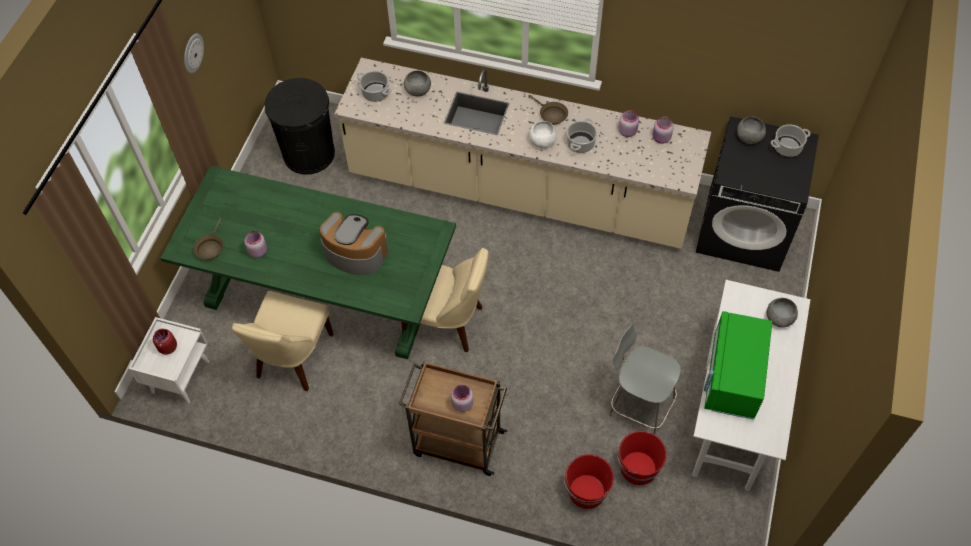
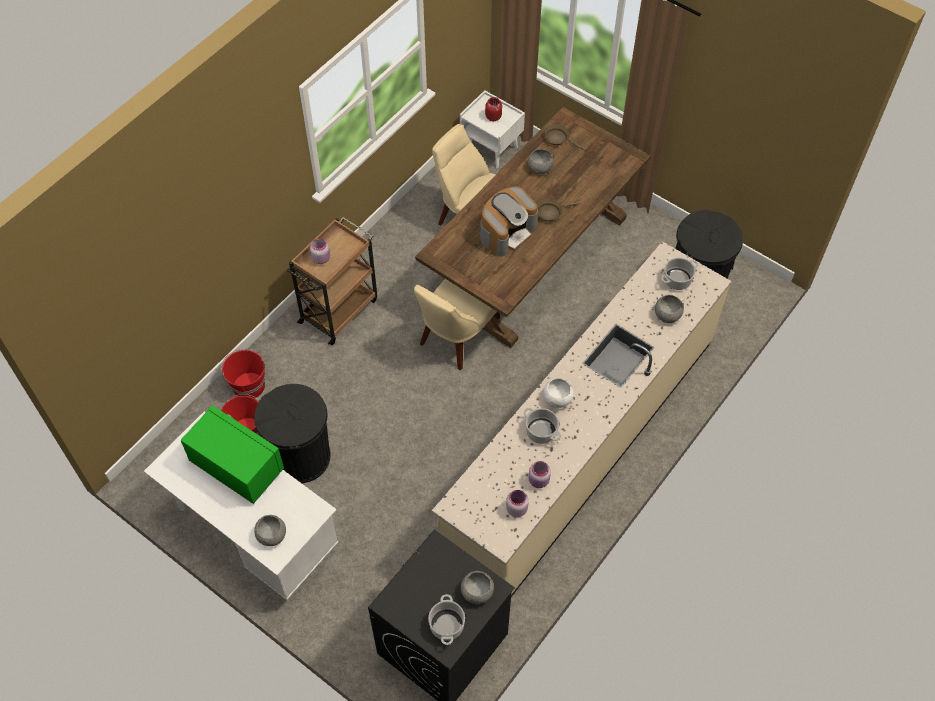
camera: 110 degrees right, 0 degrees up
green dining table [160,165,456,359] -> brown dining table [415,107,651,348]
wall clock [184,34,204,74] -> none
pink jar [244,231,267,258] -> grey bowl [528,149,554,174]
brown frying pan [528,95,568,125] -> brown frying pan moved to [537,199,581,221]
grey stool [609,324,681,435] -> black trash can [254,384,331,483]

